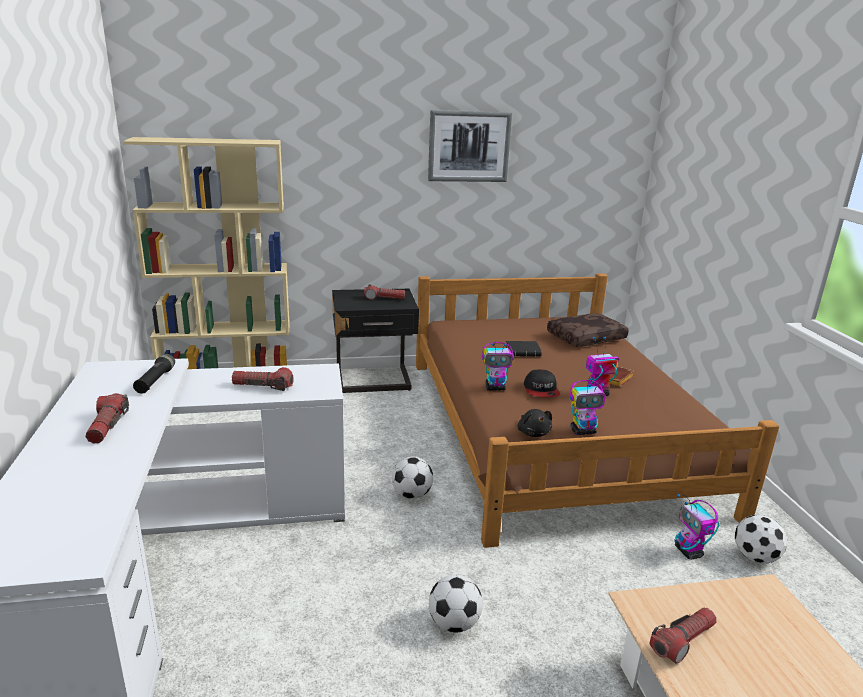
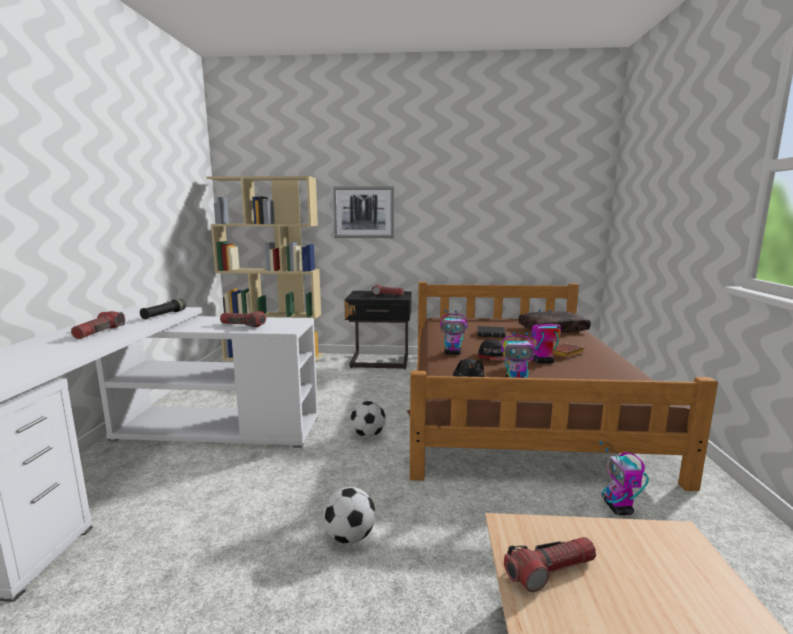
camera: 15 degrees right, 10 degrees down
picture [428,110,512,182] -> picture moved to [332,186,394,238]
football [734,515,787,564] -> none

